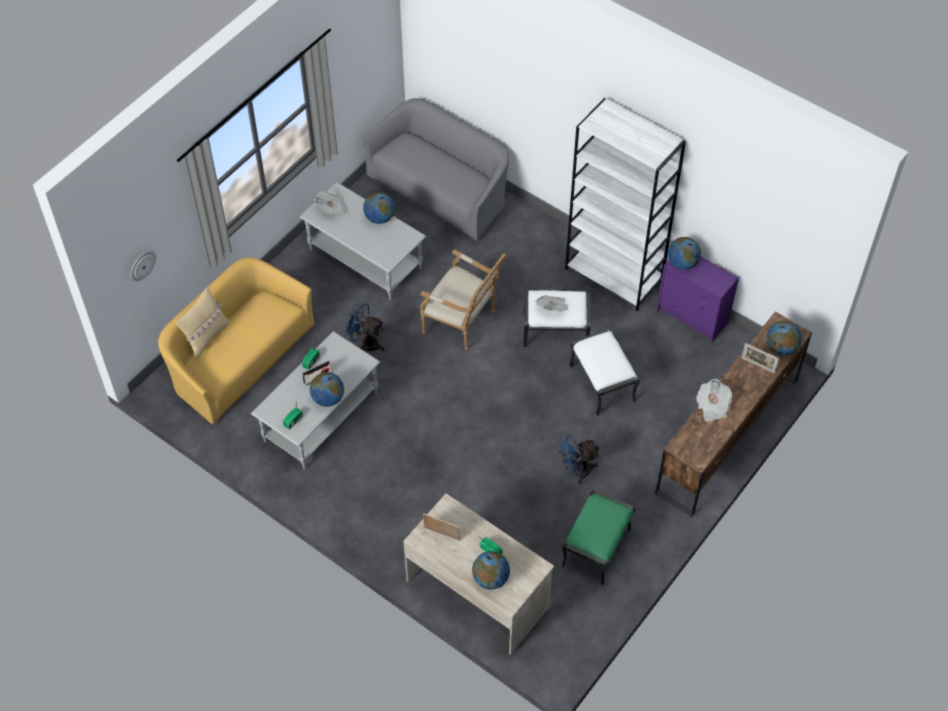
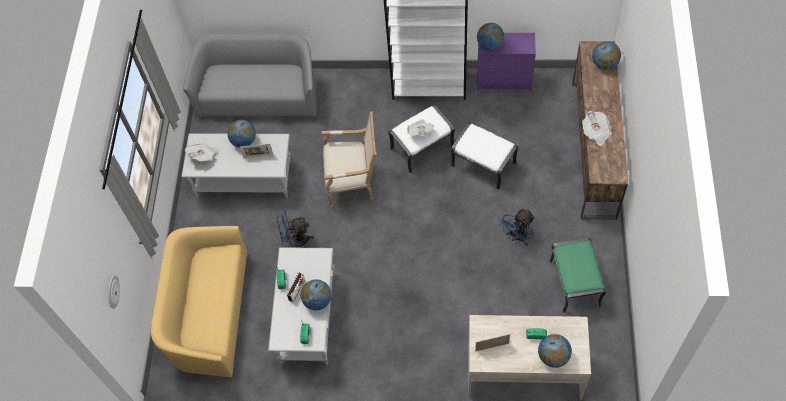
camera: 30 degrees left, 5 degrees up
beige pillow [175,287,230,359] -> none
picture frame [741,343,779,374] -> picture frame moved to [240,144,273,158]

